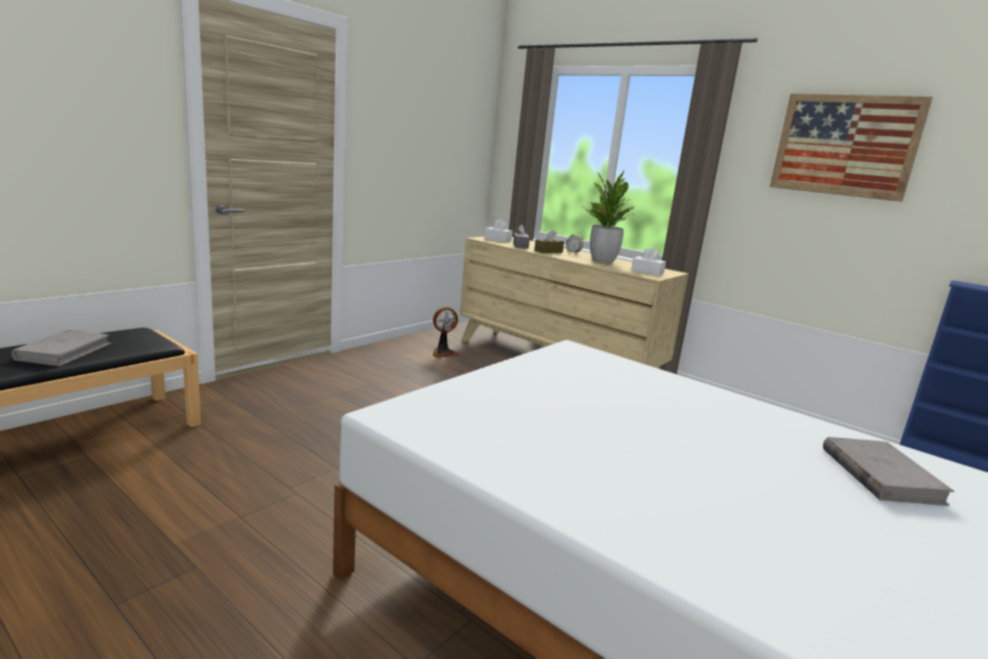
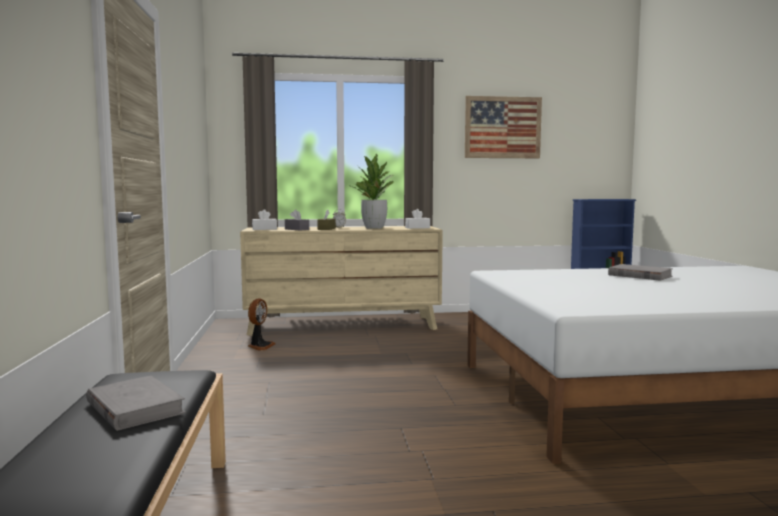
camera: 45 degrees left, 10 degrees down
grey book [823,437,954,506] -> grey book moved to [608,264,673,281]

